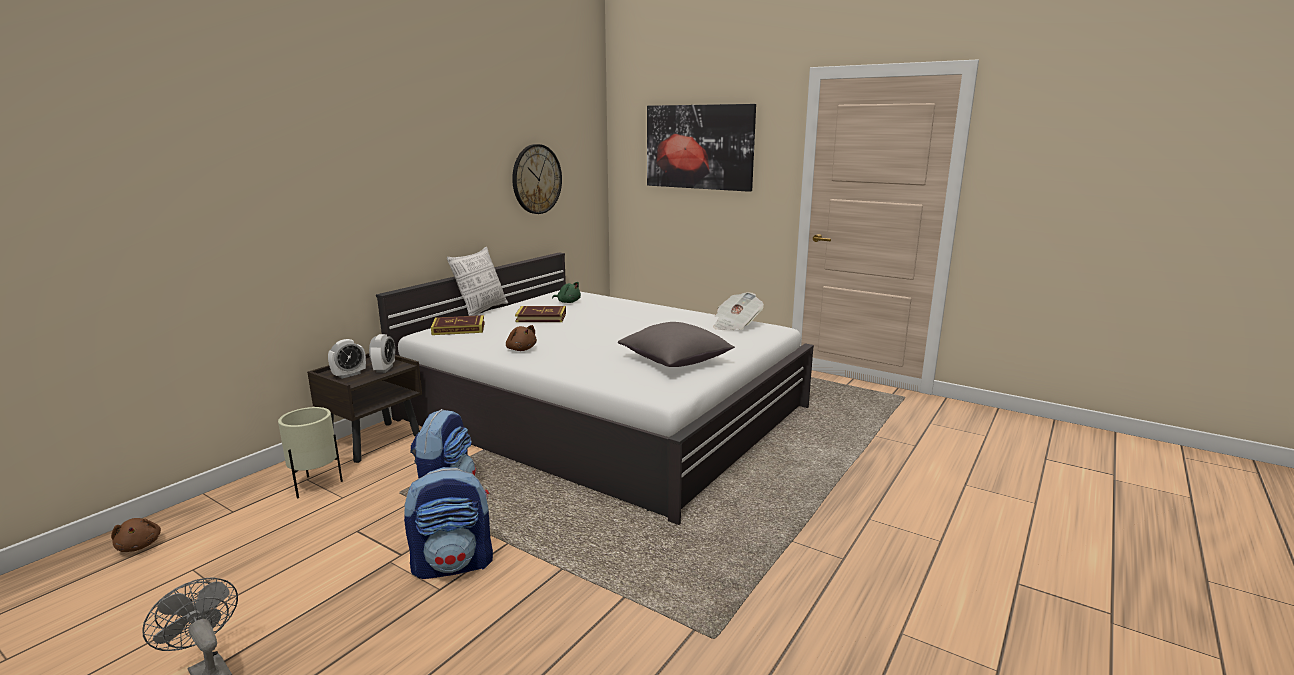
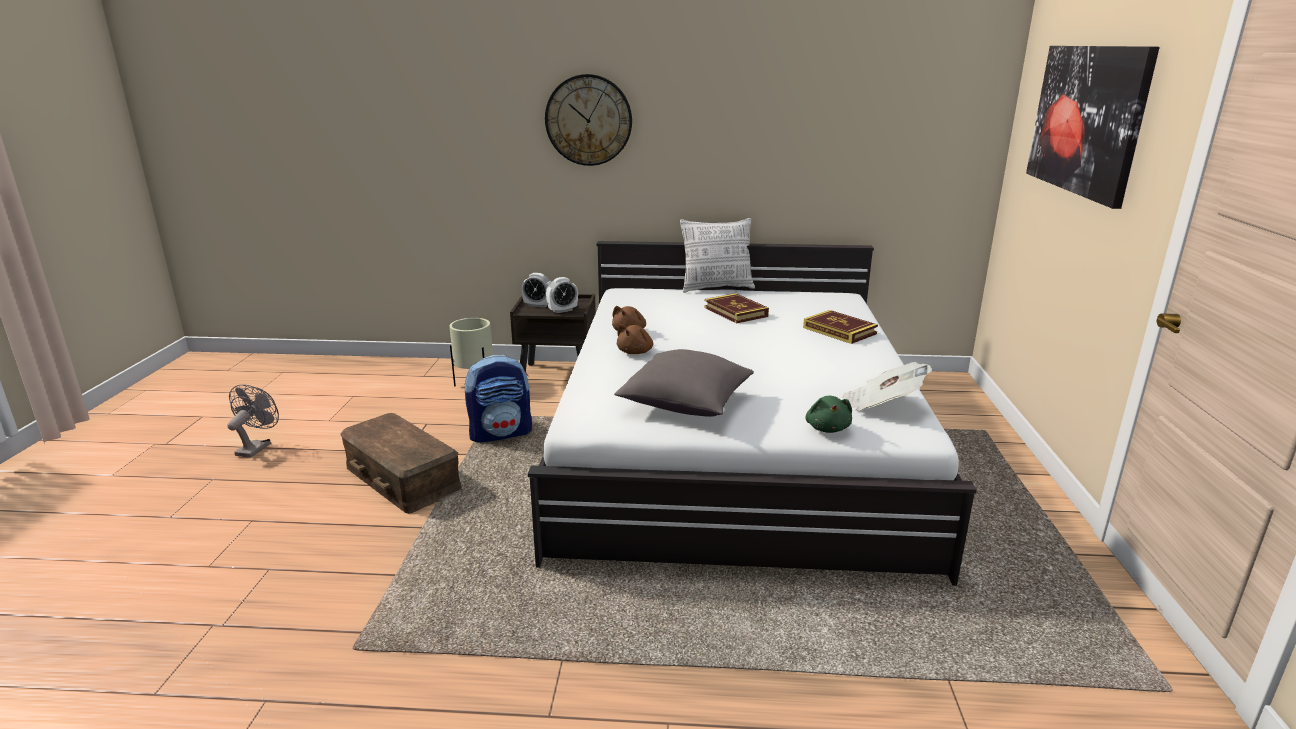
camera: 60 degrees right, 5 degrees up
brown plush toy [111,518,161,552] -> brown plush toy moved to [617,324,653,354]
backpack [404,467,493,579] -> brown storage box [340,413,462,514]
book [431,315,485,335] -> book moved to [803,310,878,344]
wall clock [512,144,562,214] -> wall clock moved to [545,74,632,166]
green plush toy [552,282,581,303] -> green plush toy moved to [805,396,852,433]

